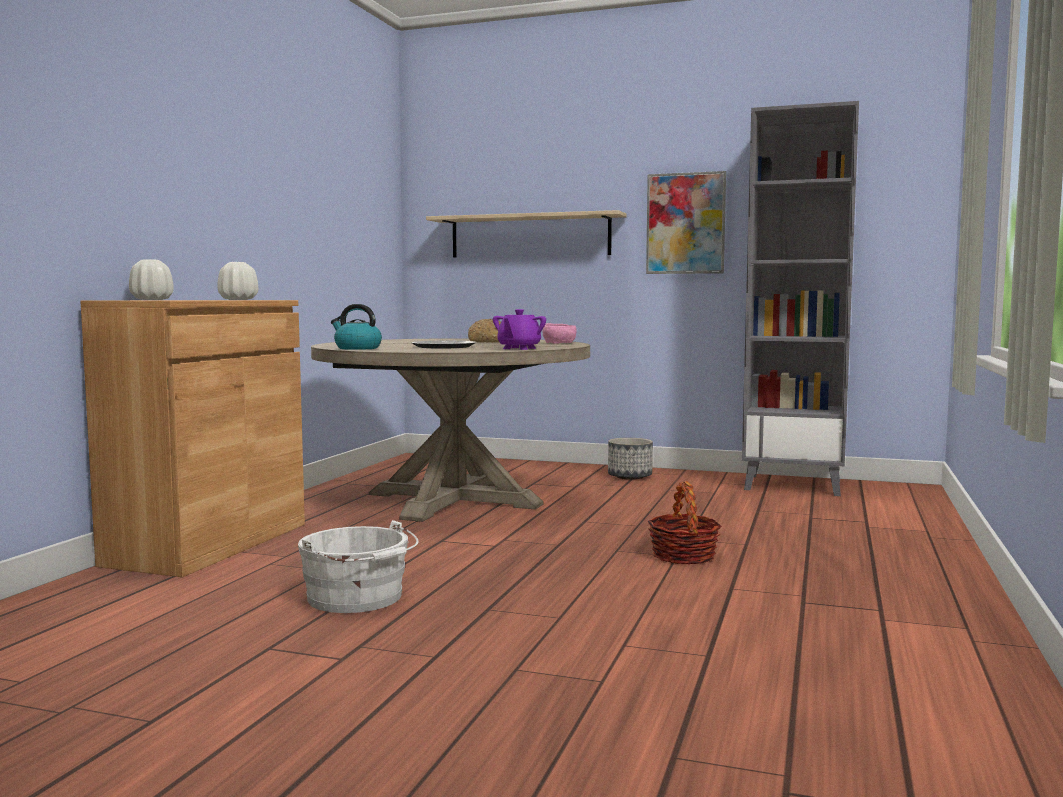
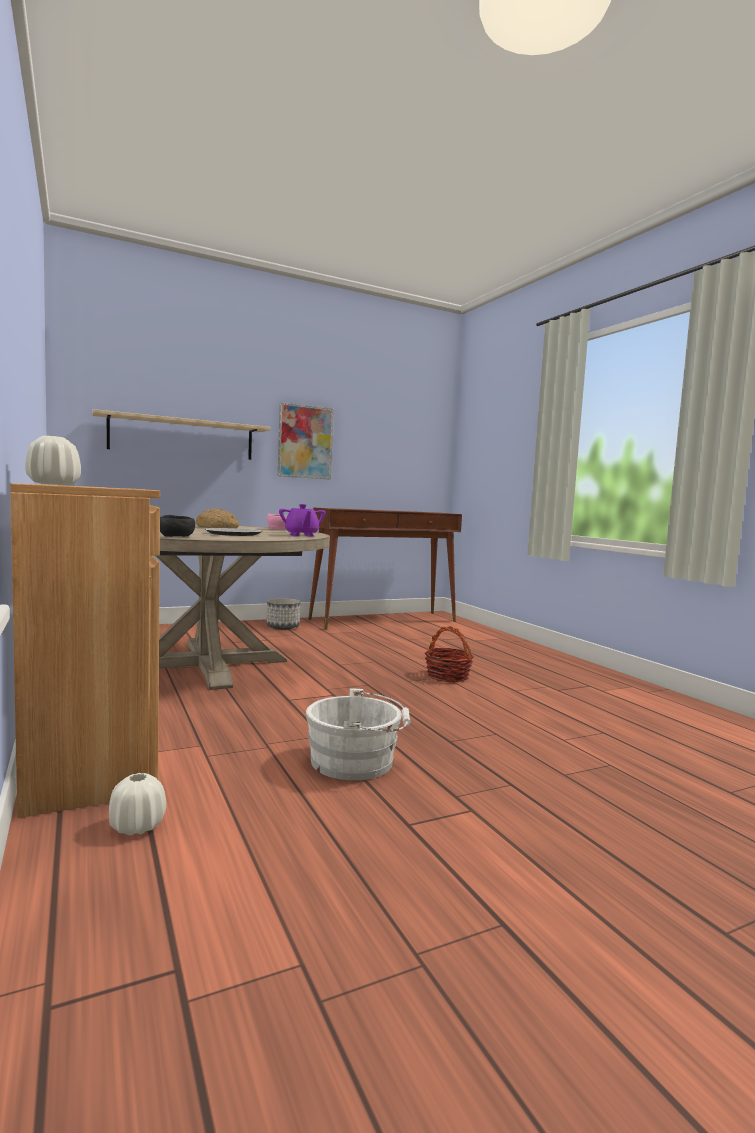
camera: 45 degrees left, 0 degrees up
white vase [217,262,258,300] -> white vase moved to [109,773,166,835]
kettle [331,304,382,350] -> black bowl [160,515,195,537]
grey bookcase [742,101,859,496] -> brown console table [308,508,462,629]

